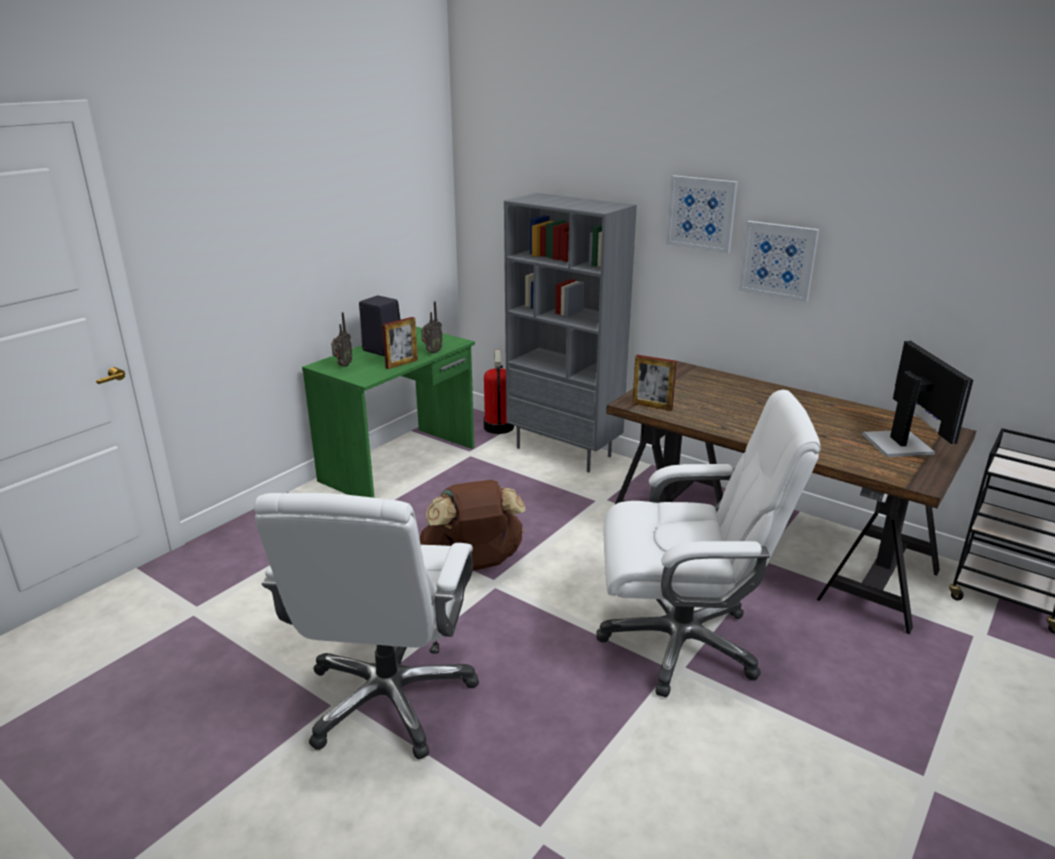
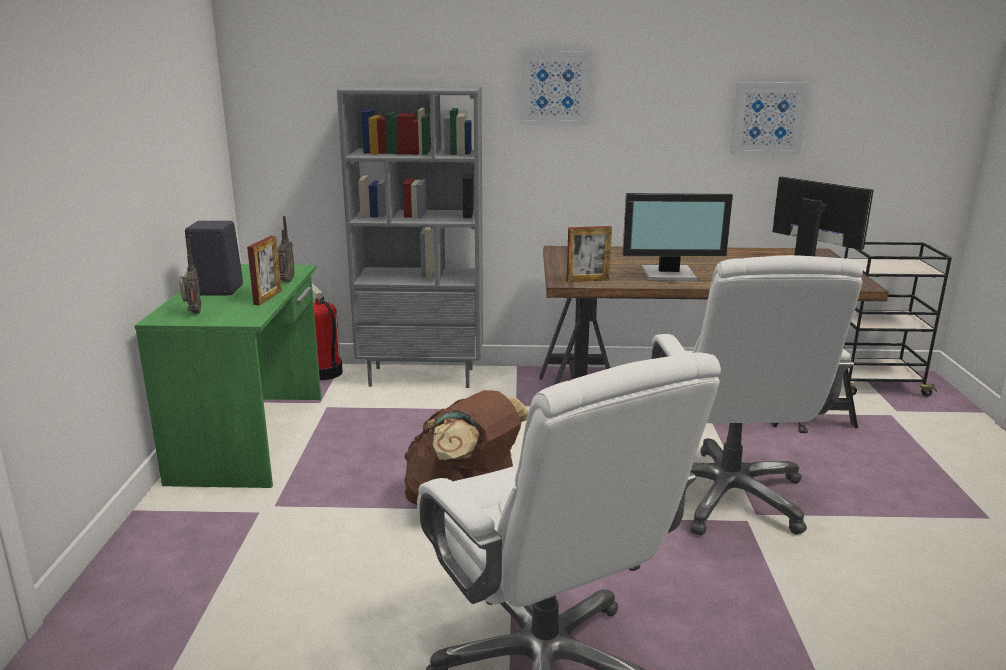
camera: 35 degrees left, 5 degrees down
white office chair [596,390,821,697] -> white office chair turned 120 degrees clockwise [651,255,863,536]
picture [739,221,819,302] -> picture moved to [730,82,810,155]
none -> monitor [623,193,733,281]

